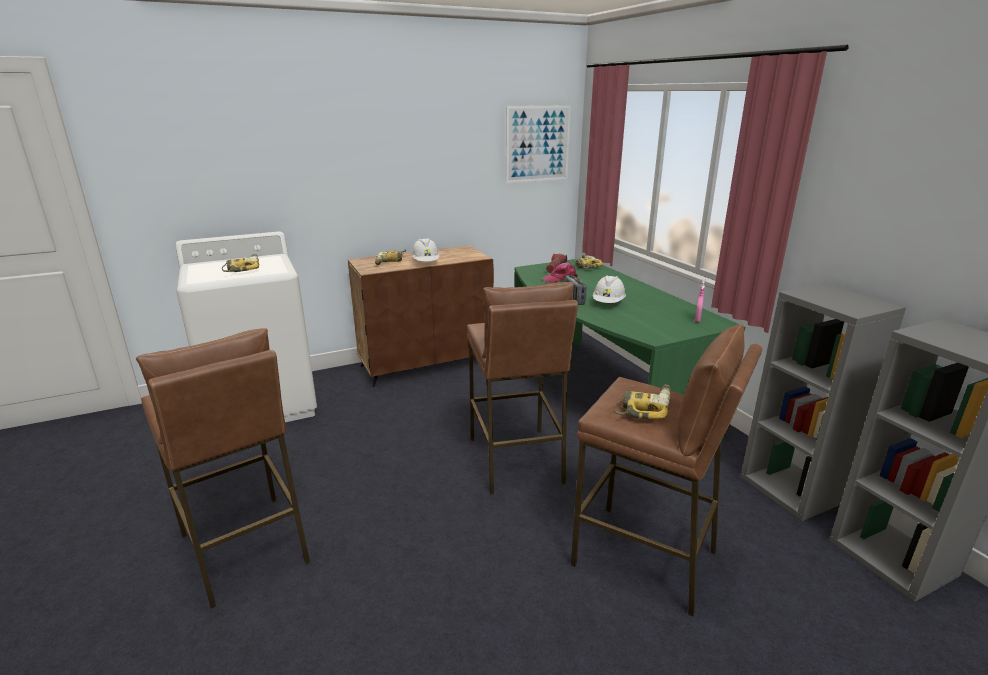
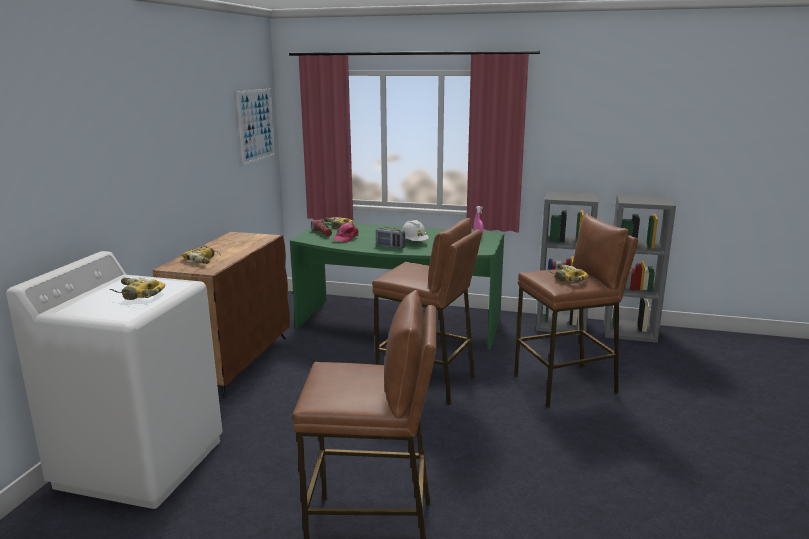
camera: 50 degrees left, 5 degrees down
white hard hat [411,238,440,261] -> none

